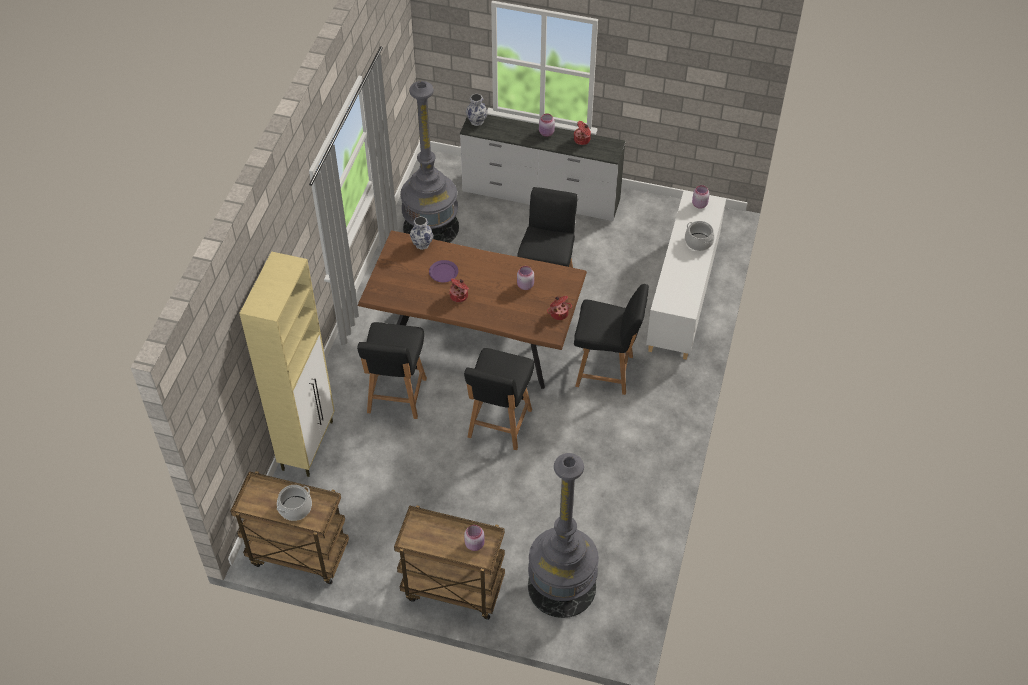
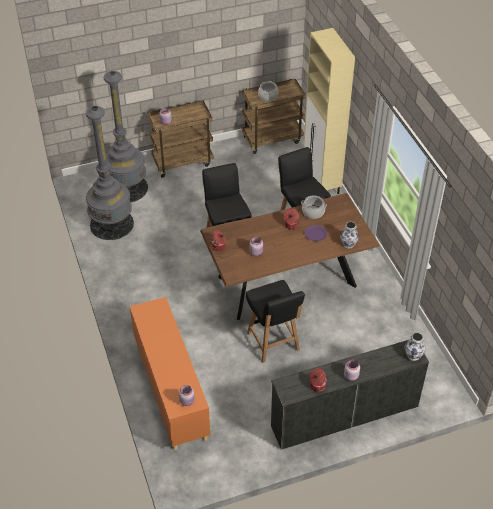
camera: 145 degrees right, 5 degrees down
grey floor lamp [400,81,459,243] -> grey floor lamp moved to [86,106,134,240]
black chair [574,284,649,395] -> none
white cabinet [646,191,726,360] -> orange cabinet [130,297,210,450]
cooking pot [685,221,715,251] -> cooking pot moved to [301,195,327,219]

